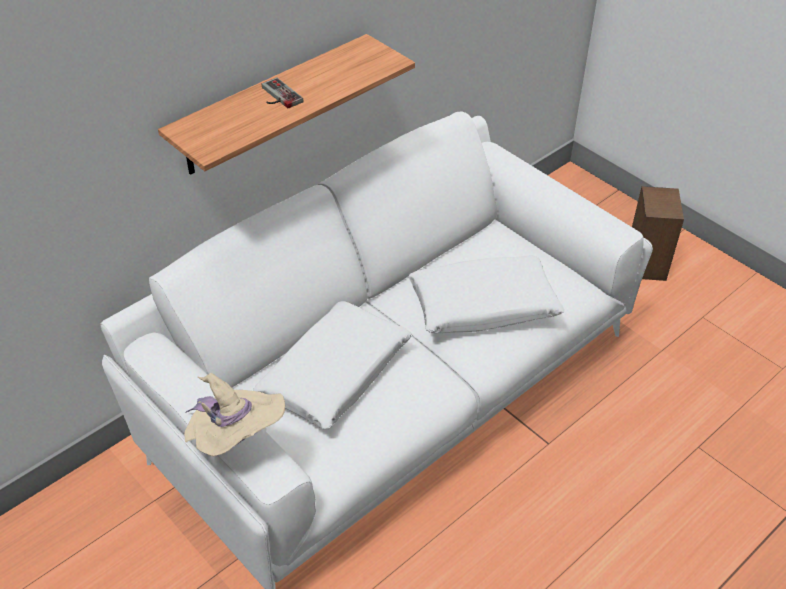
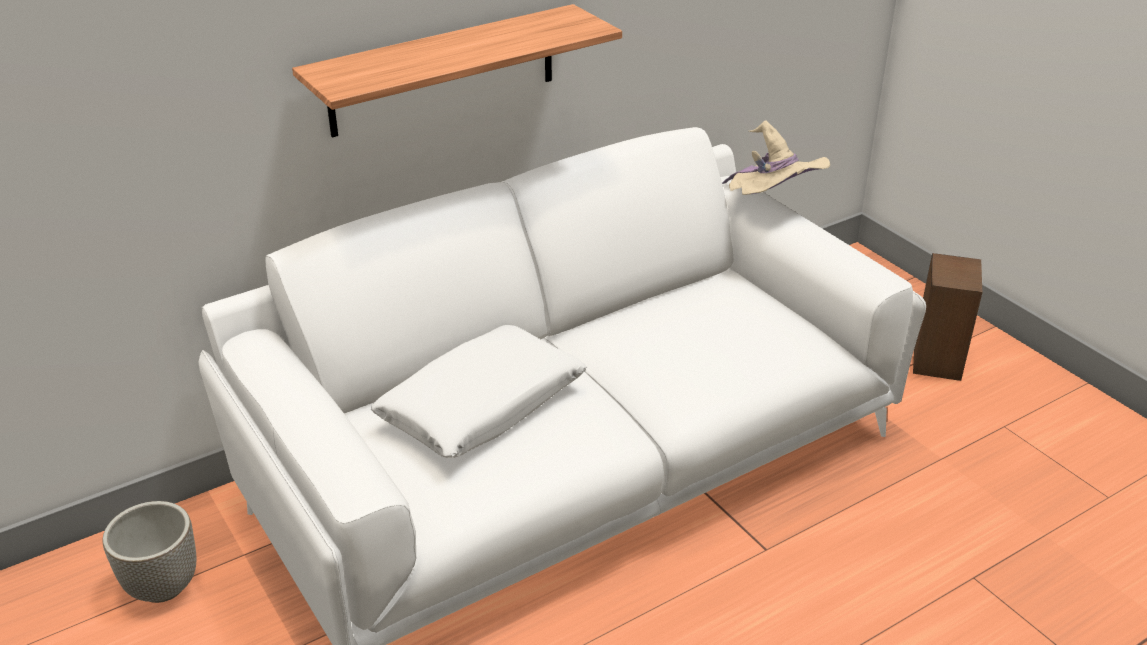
camera: 10 degrees right, 10 degrees down
beige hat [184,373,285,457] -> beige hat moved to [722,120,830,195]
game controller [262,78,303,108] -> none
white pillow [408,255,564,333] -> none
none -> planter [102,501,196,603]

